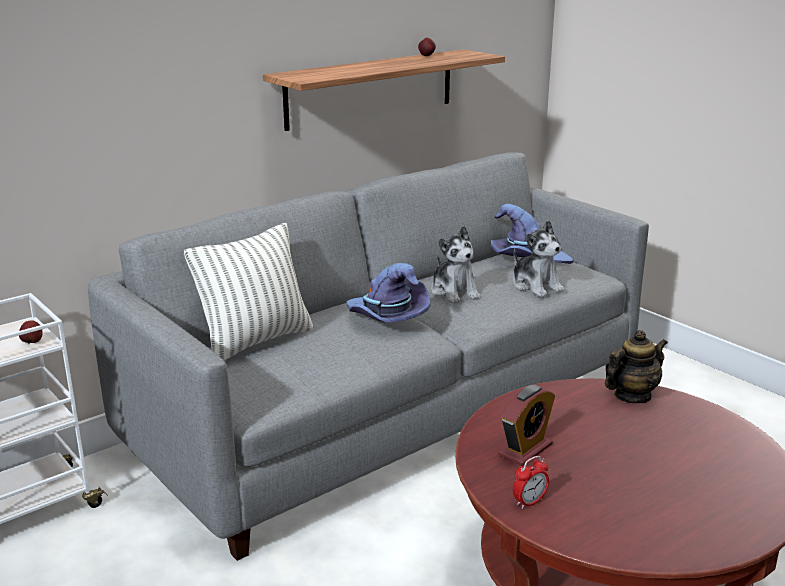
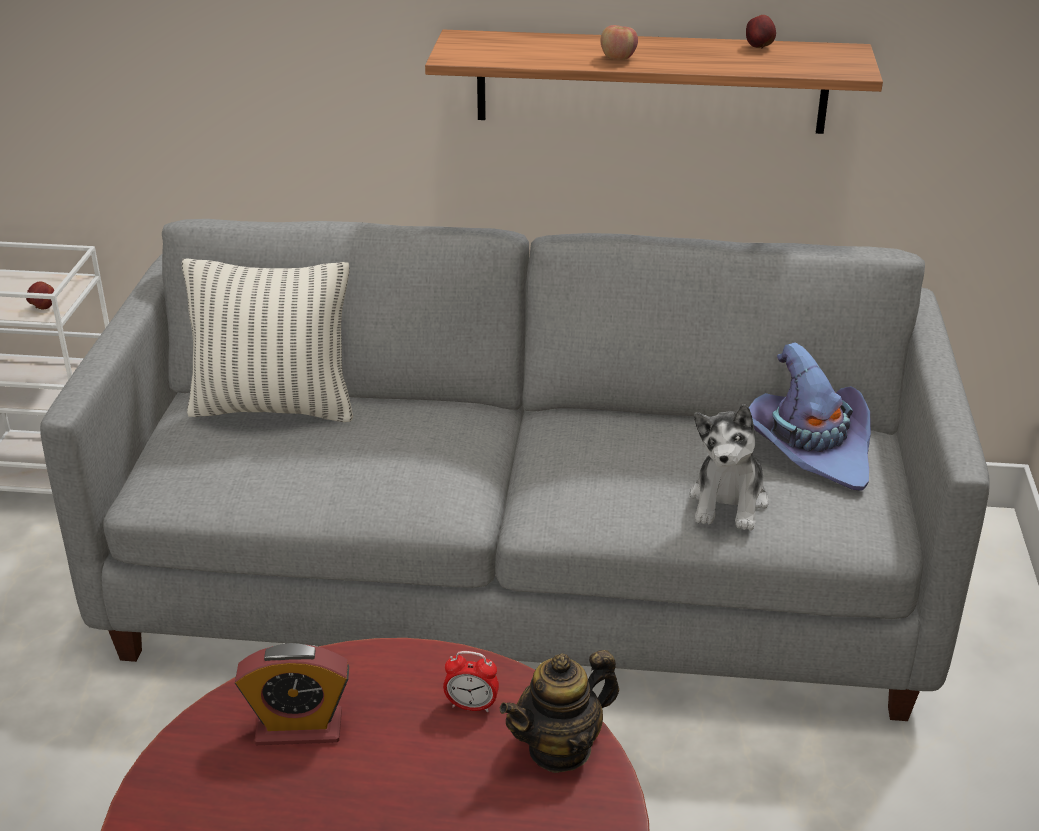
camera: 45 degrees right, 10 degrees up
purple hat [346,263,430,323] -> none
plush toy [431,226,481,304] -> none
alarm clock [513,456,549,509] -> alarm clock moved to [443,651,499,712]
teapot [605,330,668,403] -> teapot turned 135 degrees clockwise [500,650,619,773]
none -> apple [600,25,638,60]

